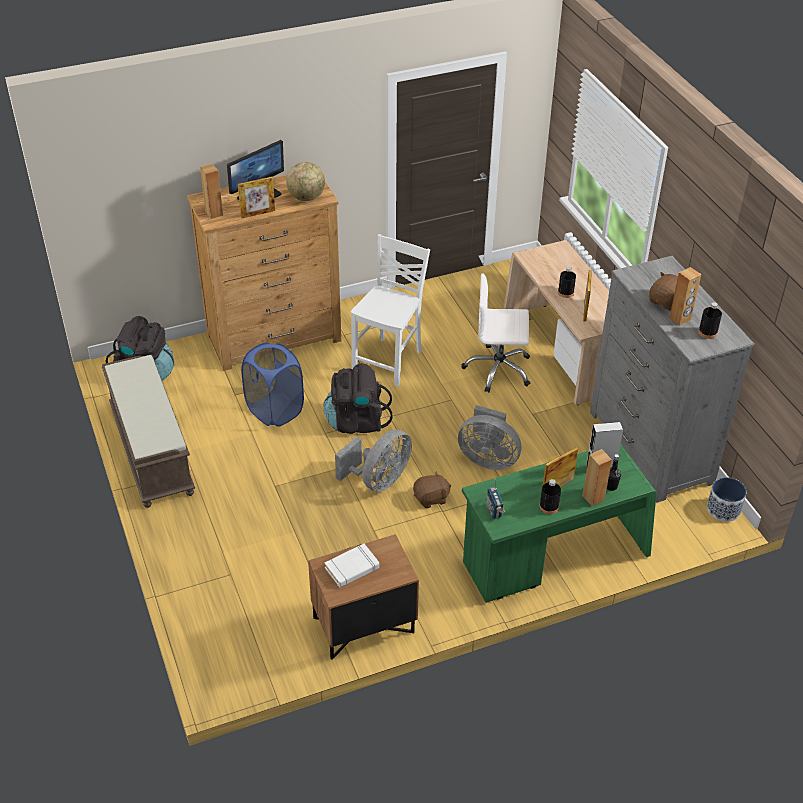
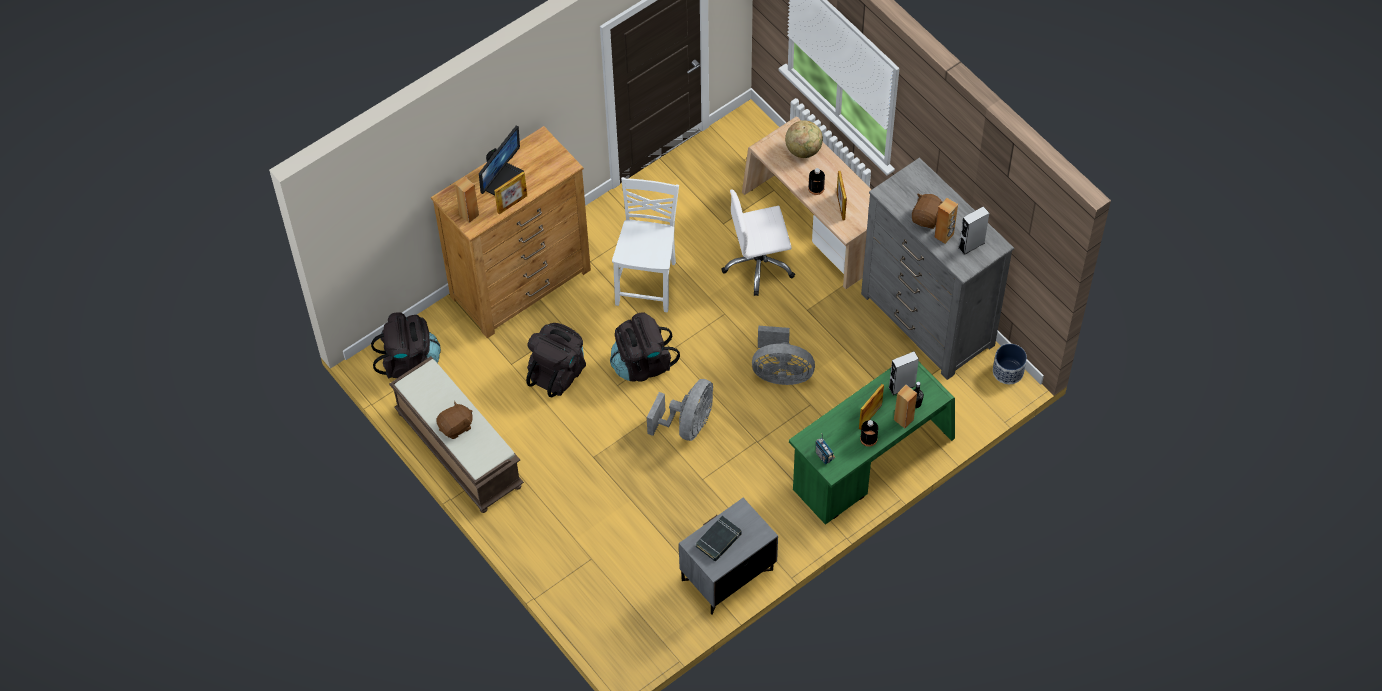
camera: 15 degrees left, 15 degrees up
blue laundry basket [241,342,304,427] -> black backpack [526,323,586,397]
globe [286,162,325,201] -> globe moved to [785,120,823,158]
brown nightstand [308,534,419,660] -> grey nightstand [679,498,778,615]
white book [325,544,379,587] -> black book [696,516,742,561]
brown plush toy [413,471,451,508] -> brown plush toy moved to [436,401,473,439]
black bottle [698,302,722,339] -> grey speaker [958,206,989,255]

